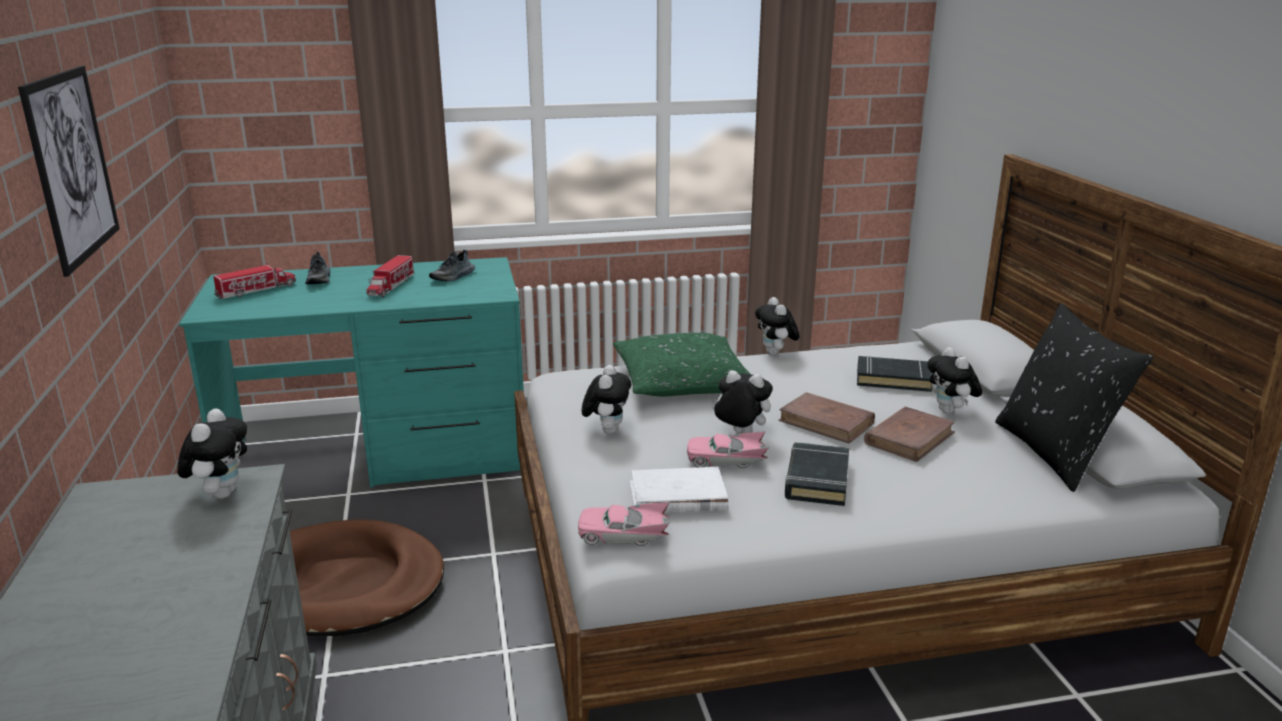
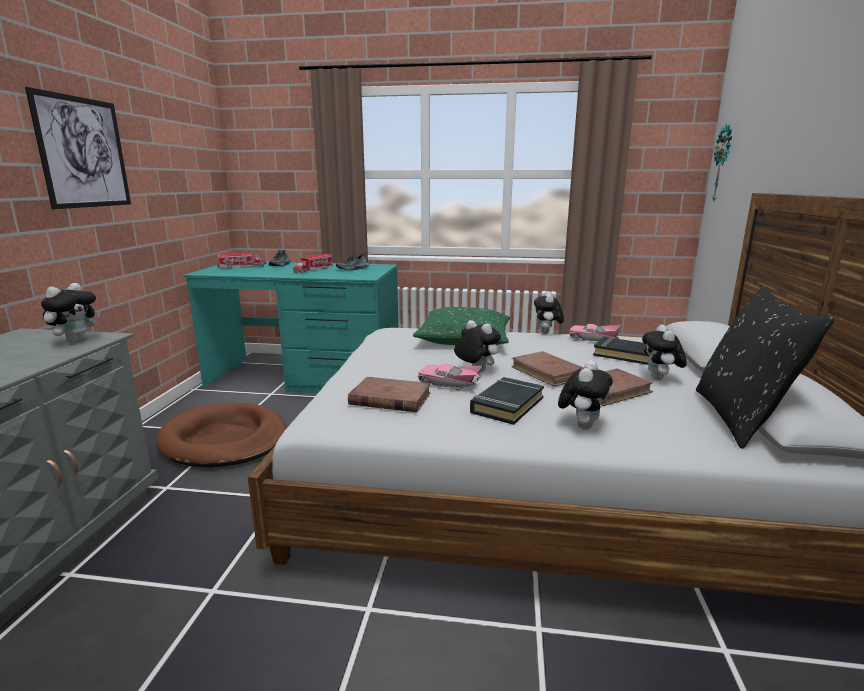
camera: 20 degrees right, 5 degrees down
pink toy car [578,502,670,546] -> pink toy car moved to [569,324,621,341]
plush toy [582,365,632,434] -> plush toy moved to [558,361,613,429]
white book [629,467,728,513] -> brown book [348,377,431,413]
none -> wall clock [712,123,732,203]

